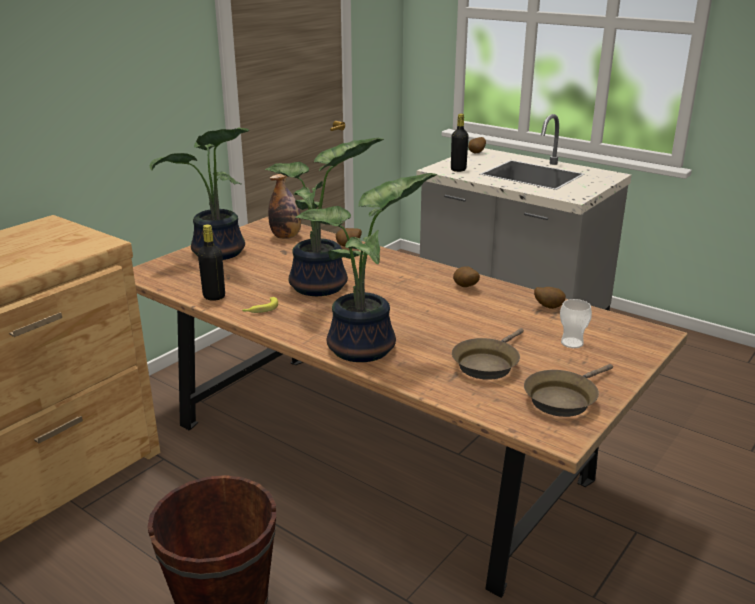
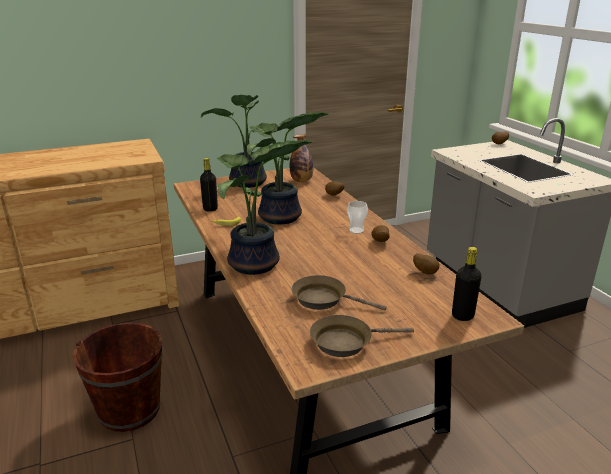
camera: 30 degrees right, 0 degrees up
black bottle [451,114,469,172] -> black bottle moved to [452,247,481,321]
brown frying pan [452,328,524,380] -> brown frying pan turned 45 degrees clockwise [292,275,386,310]
cup [560,299,592,348] -> cup moved to [347,201,368,234]

